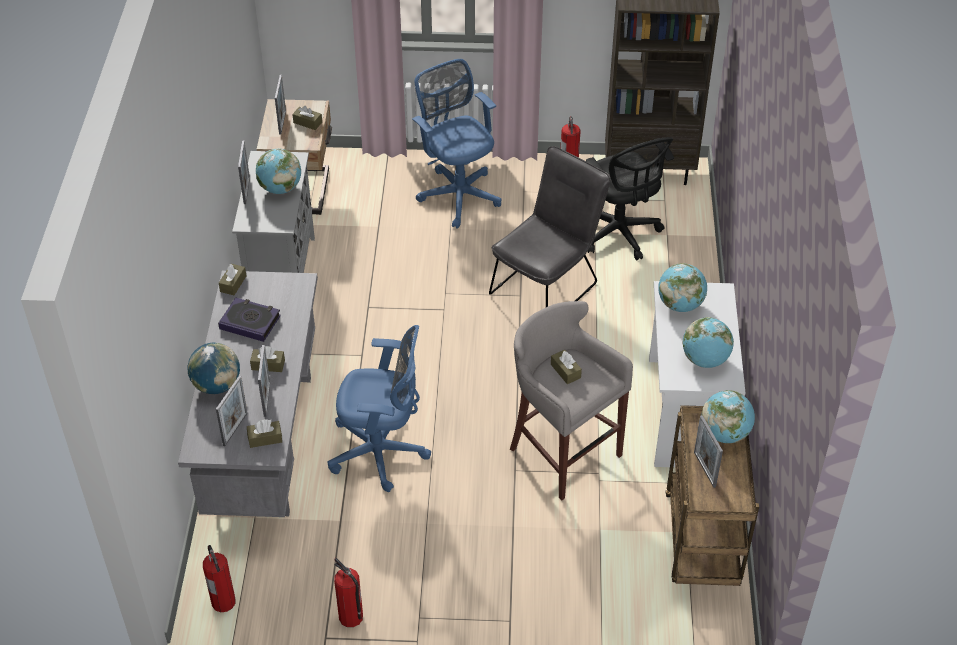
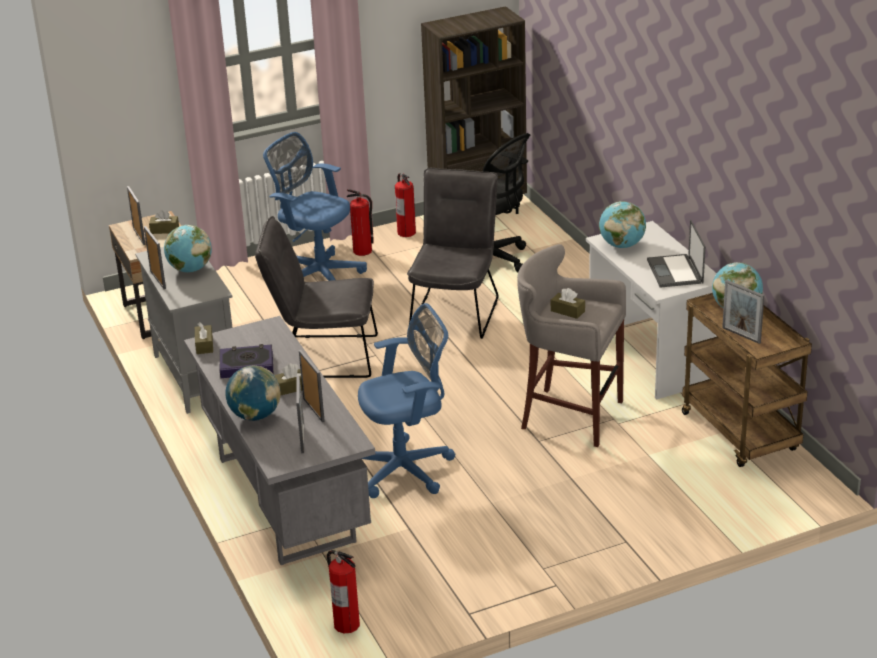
camera: 25 degrees left, 15 degrees down
brown tissue box [247,419,282,448] -> none
fire extinguisher [334,558,363,627] -> fire extinguisher moved to [347,189,374,256]
globe [683,317,734,368] -> laptop [647,220,706,288]
none -> grey chair [255,216,378,378]

